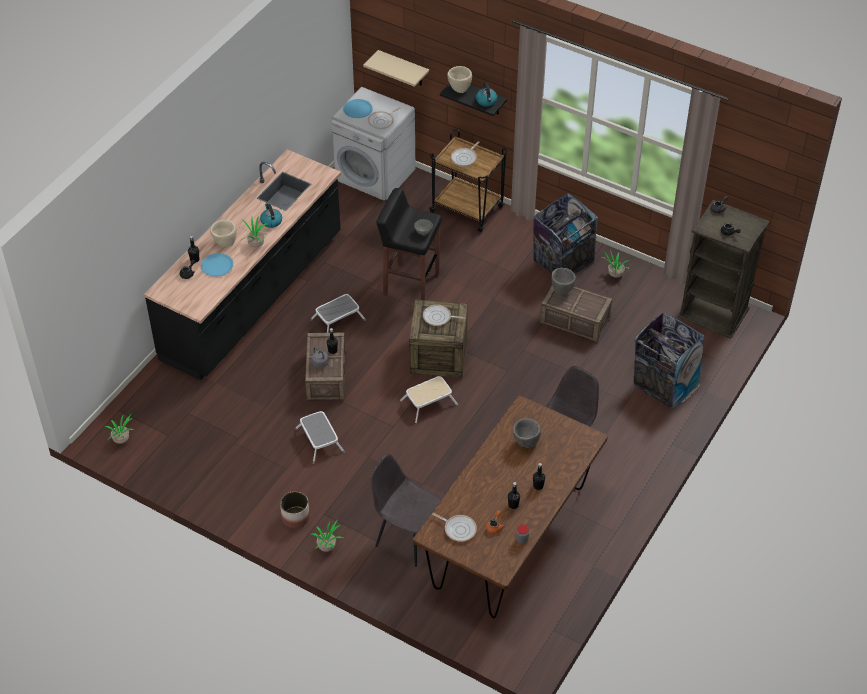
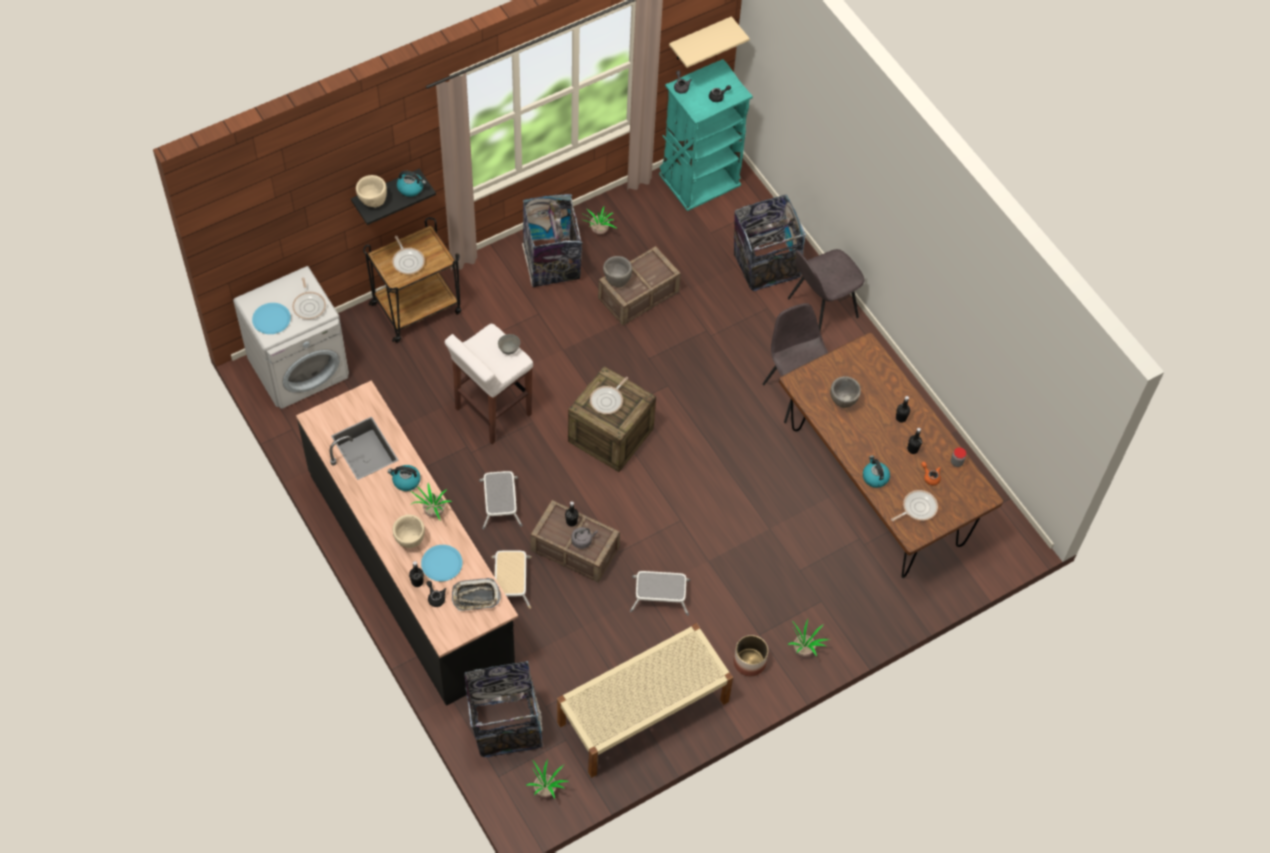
camera: 65 degrees left, 10 degrees up
beige shelf [363,50,429,87] -> beige shelf moved to [669,16,750,68]
grey chair [371,454,441,567] -> grey chair moved to [788,249,865,331]
black stool [376,188,441,300] -> white stool [445,324,533,444]
beige step ladder [400,376,458,423] -> beige step ladder moved to [491,550,532,609]
brown bookcase [678,200,770,339] -> turquoise bookcase [659,59,753,211]
none -> tray [452,578,501,611]
none -> trash can [464,661,543,757]
none -> beige bench [557,623,733,778]
none -> kettle [863,455,890,488]

